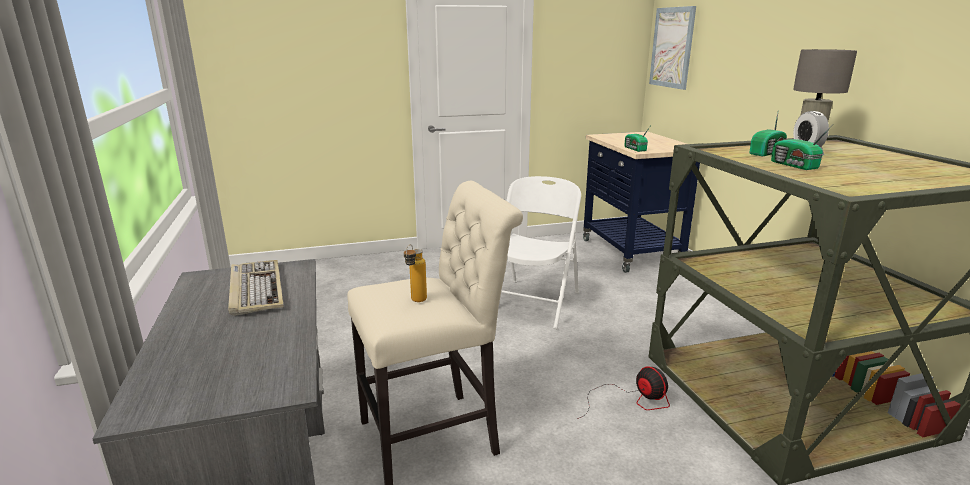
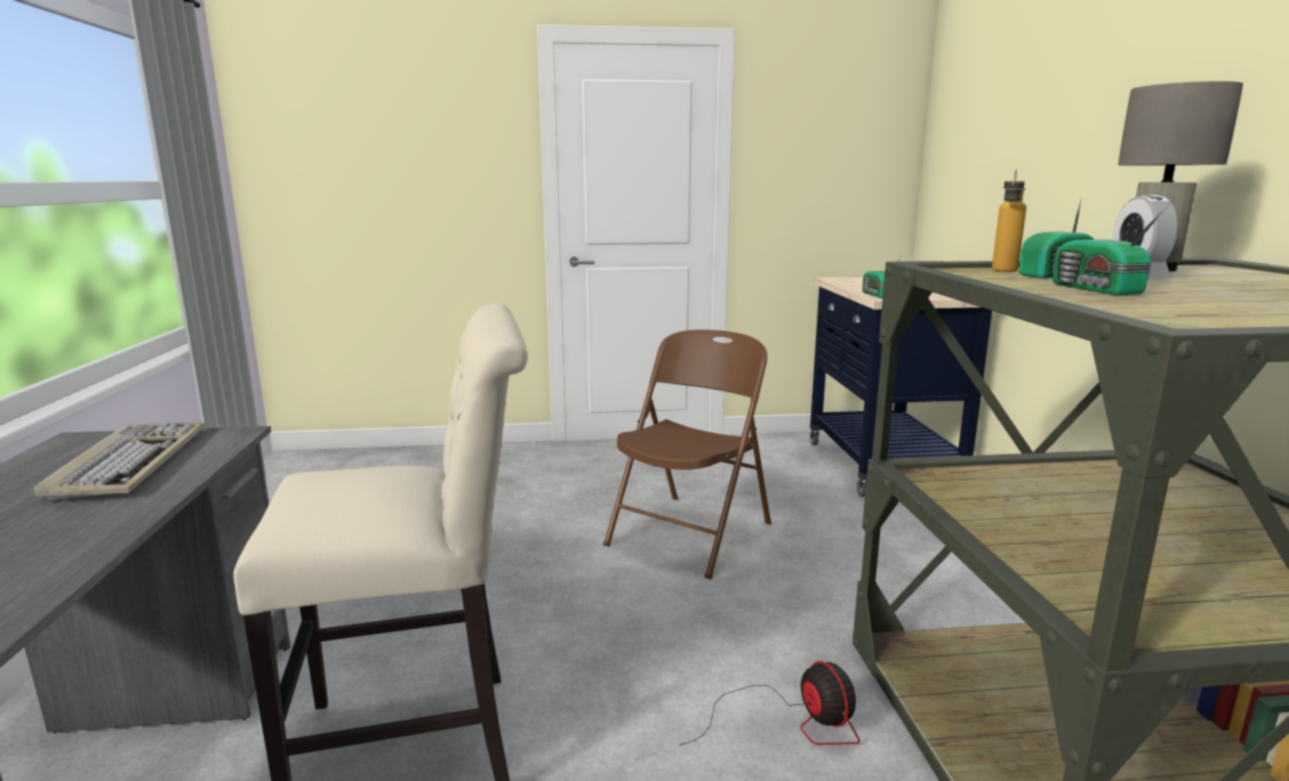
camera: 10 degrees right, 5 degrees down
bottle [404,244,427,302] -> bottle moved to [992,169,1026,272]
white chair [501,176,581,329] -> brown chair [603,330,771,580]
picture [649,6,696,90] -> none

